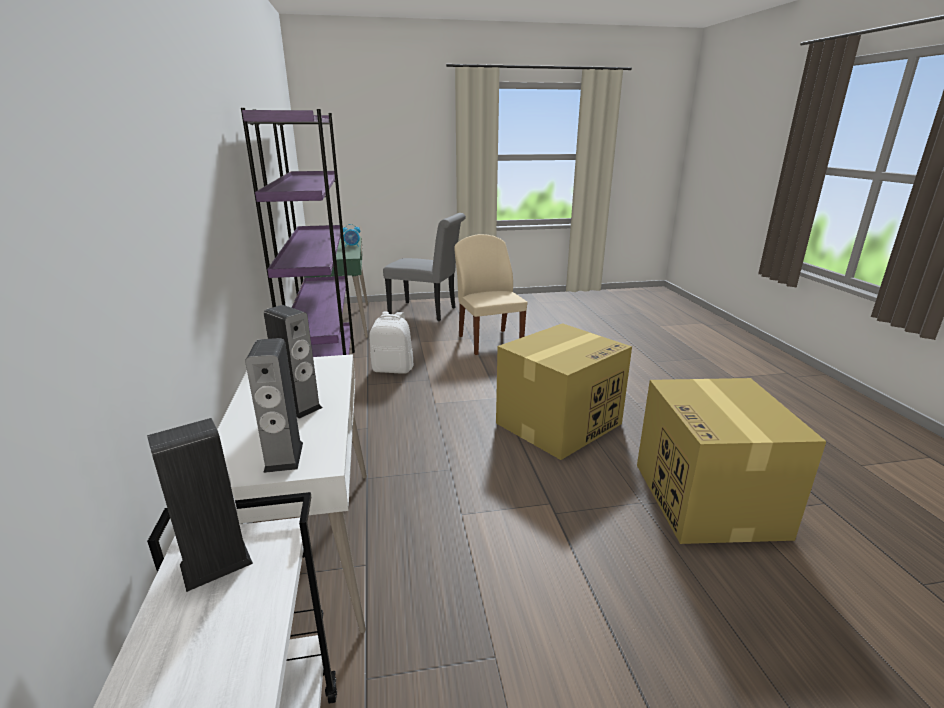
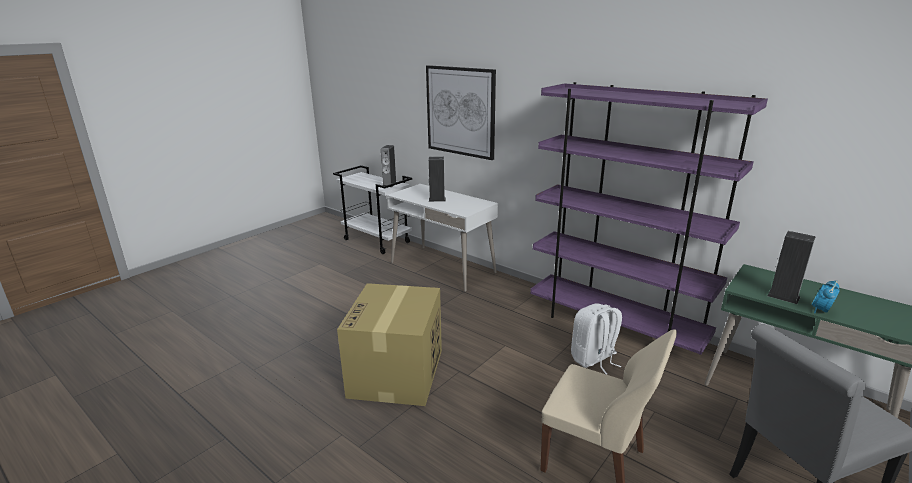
camera: 140 degrees right, 0 degrees up
speaker [245,338,303,473] -> speaker moved to [767,231,816,304]
cardboard box [637,378,826,544] -> none
none -> picture [426,65,496,160]

